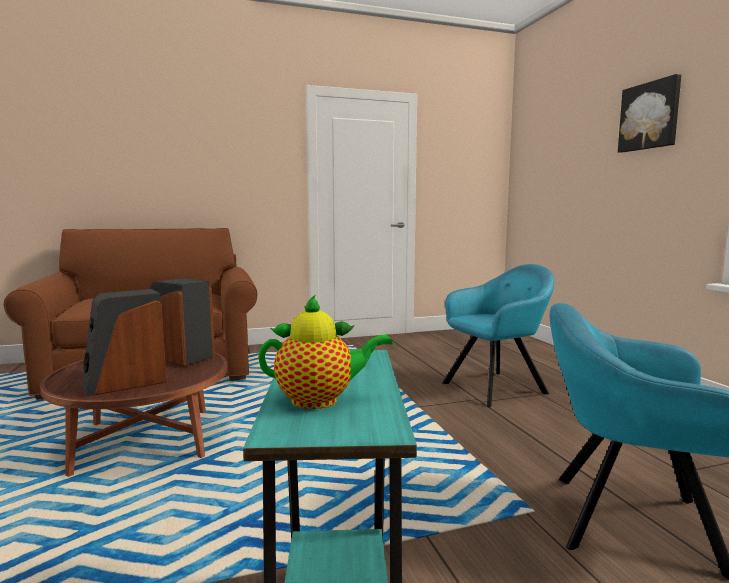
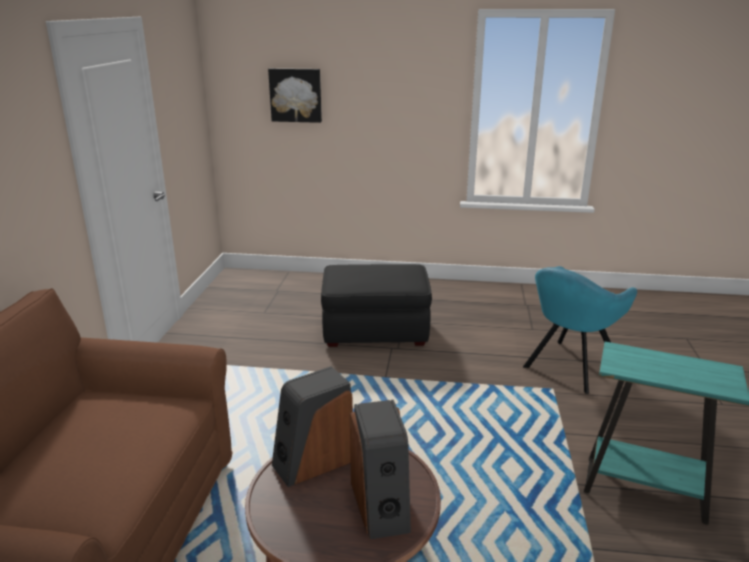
camera: 65 degrees left, 15 degrees up
teapot [258,295,392,409] -> none
turquoise armchair [442,264,554,407] -> black ottoman [321,264,432,347]
picture [618,74,681,153] -> picture moved to [268,68,322,123]

